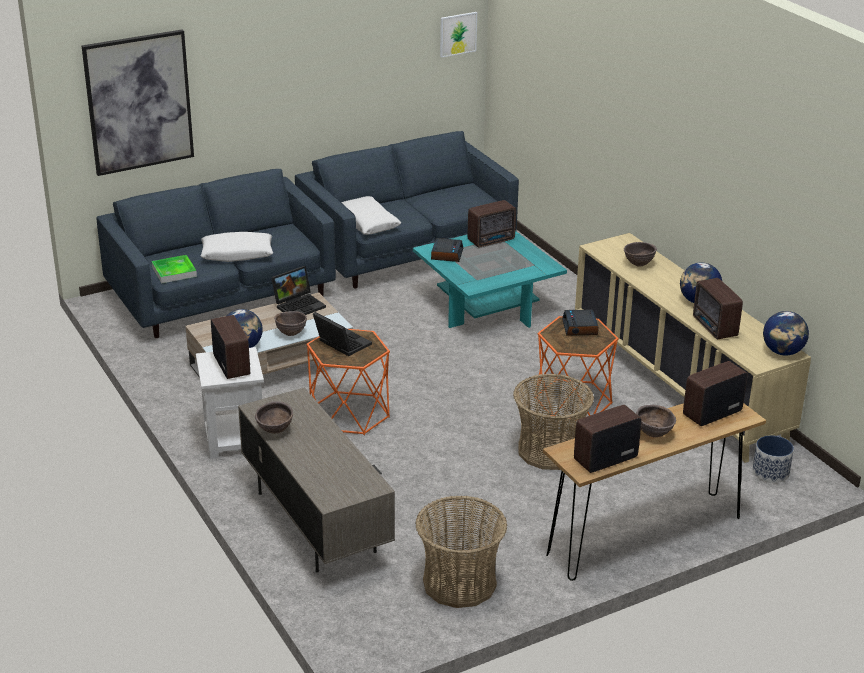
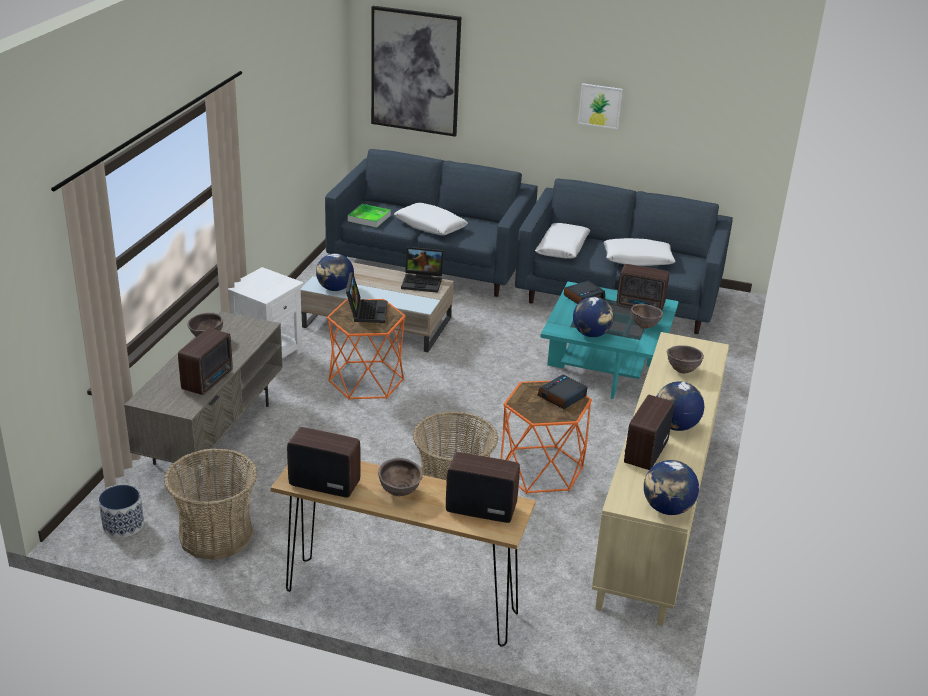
camera: 45 degrees right, 0 degrees up
radio [211,315,250,379] -> radio moved to [178,328,233,395]
brown bowl [274,311,307,336] -> brown bowl moved to [631,304,663,329]
picture [440,12,477,58] -> picture moved to [578,83,623,129]
planter [752,435,794,483] -> planter moved to [99,485,144,538]
none -> globe [573,297,614,337]
none -> white pillow [604,238,675,266]

